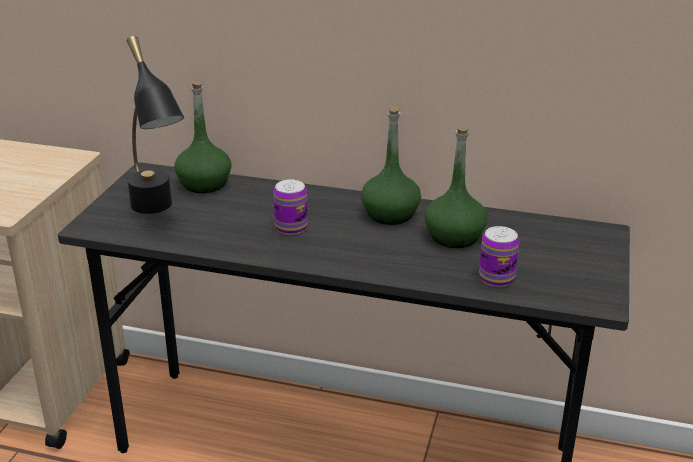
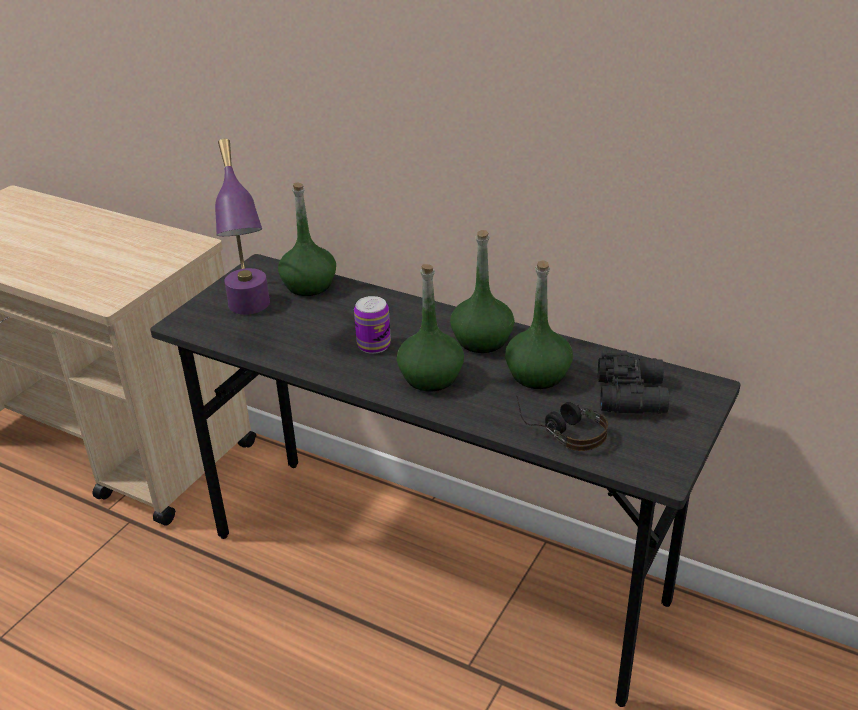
camera: 15 degrees right, 5 degrees up
black table lamp [127,36,184,214] -> purple table lamp [215,139,270,315]
can [479,226,519,287] -> headphones [516,395,608,451]
none -> green bottle [397,264,464,391]
none -> black binoculars [598,350,669,414]

